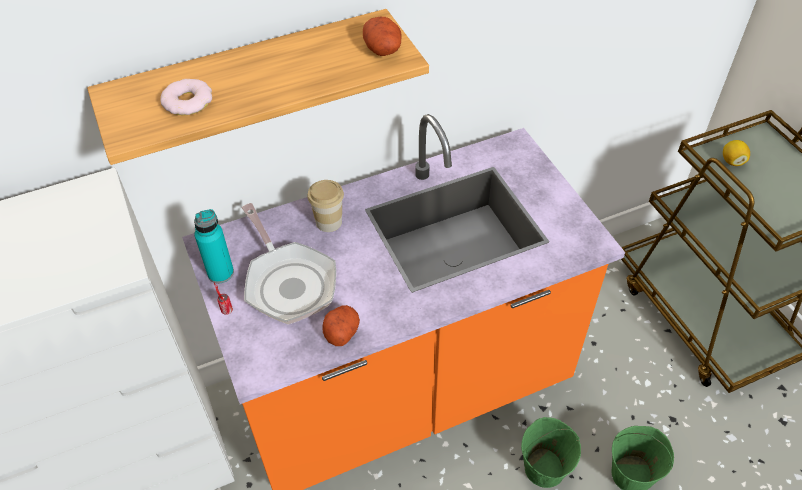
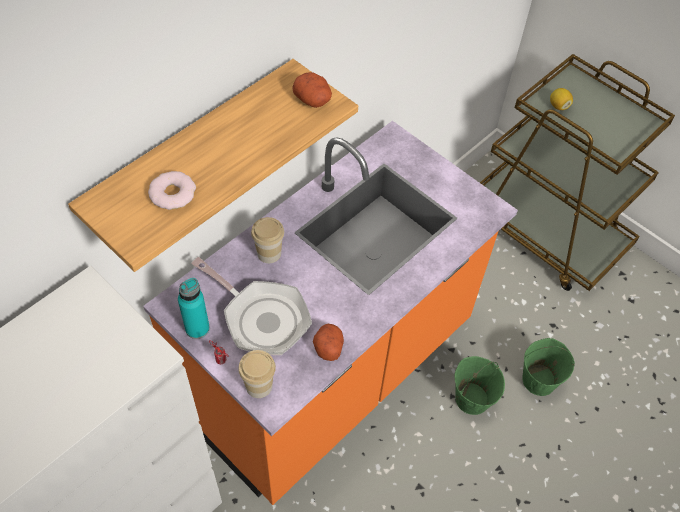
camera: 25 degrees left, 5 degrees up
none -> cup [238,350,276,398]

